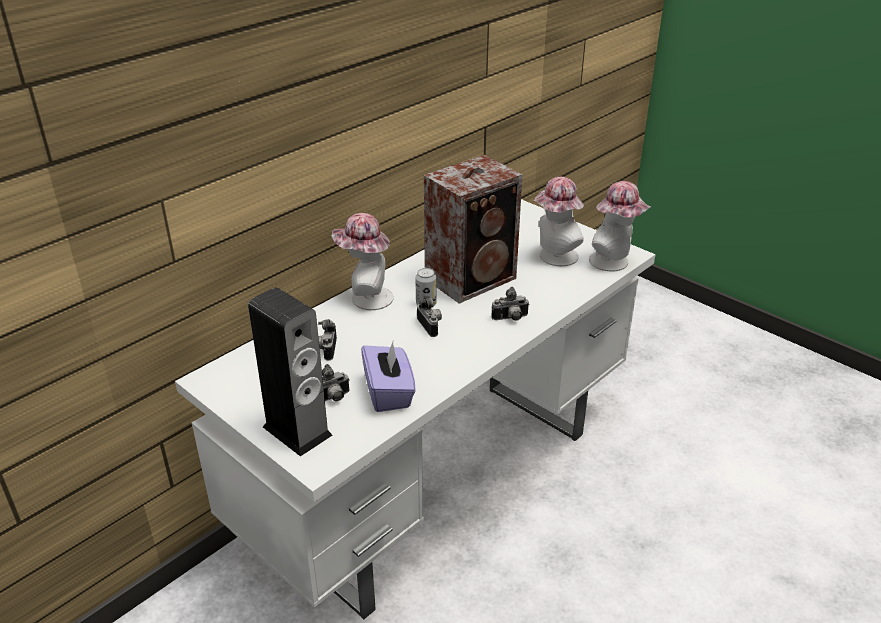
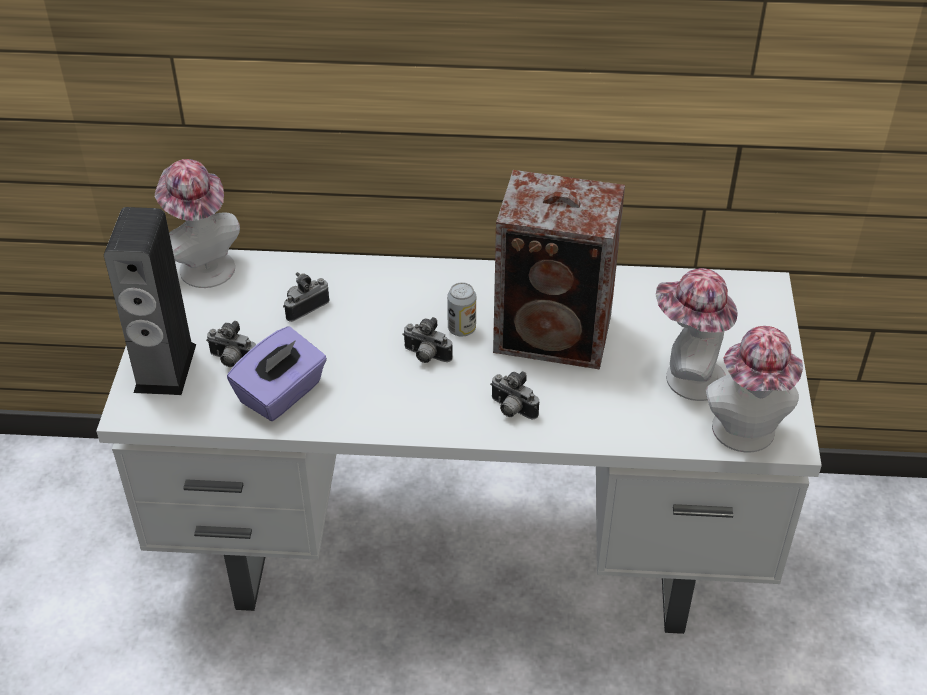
camera: 50 degrees right, 10 degrees up
hat [332,213,393,310] -> hat moved to [155,159,240,288]
camera [417,298,442,337] -> camera turned 90 degrees clockwise [402,317,453,363]

